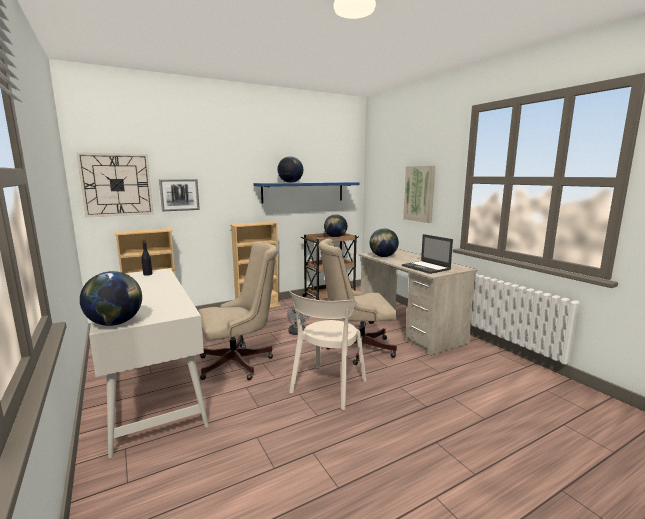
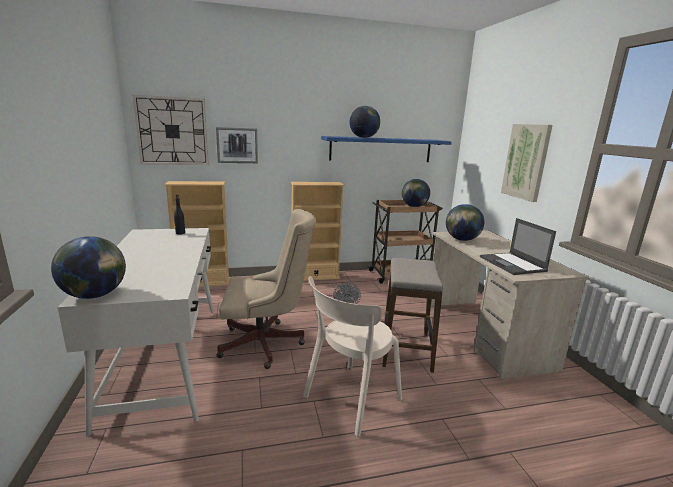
camera: 15 degrees right, 5 degrees up
beige office chair [319,239,397,365] -> stool [382,258,443,373]

